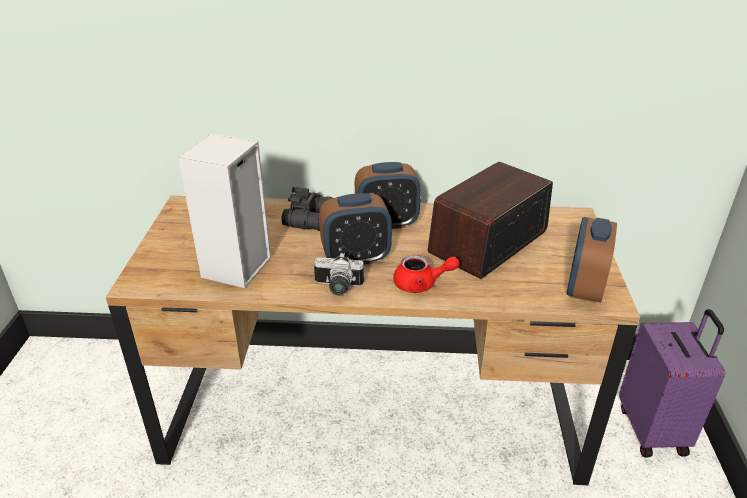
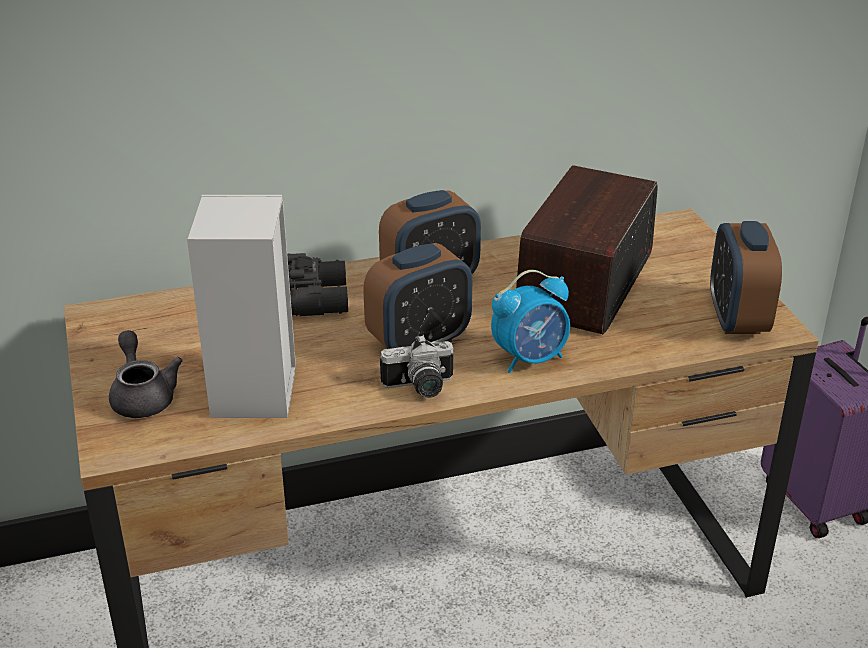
camera: 20 degrees left, 0 degrees up
red teapot [393,255,460,293] -> alarm clock [491,270,570,373]
none -> grey teapot [109,330,183,418]

